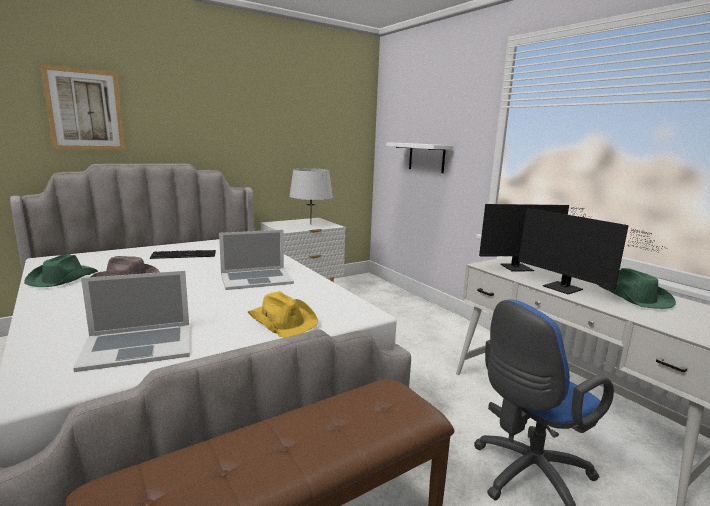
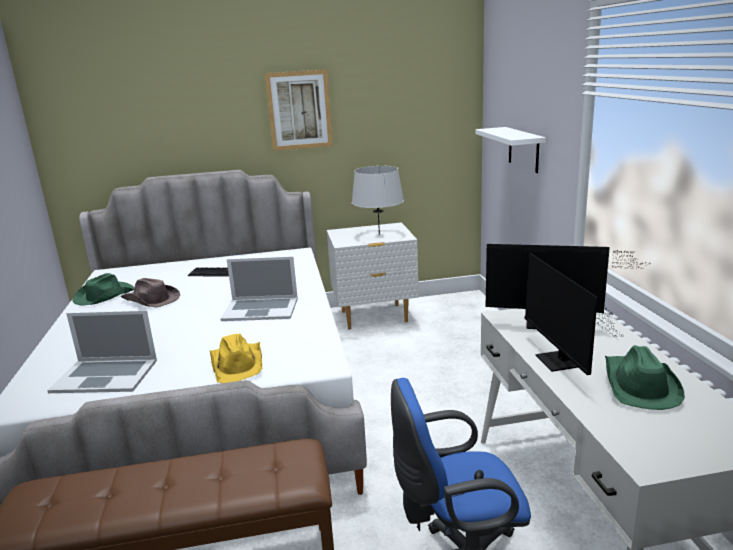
camera: 25 degrees right, 5 degrees up
picture [40,64,126,151] -> picture moved to [265,69,333,151]

